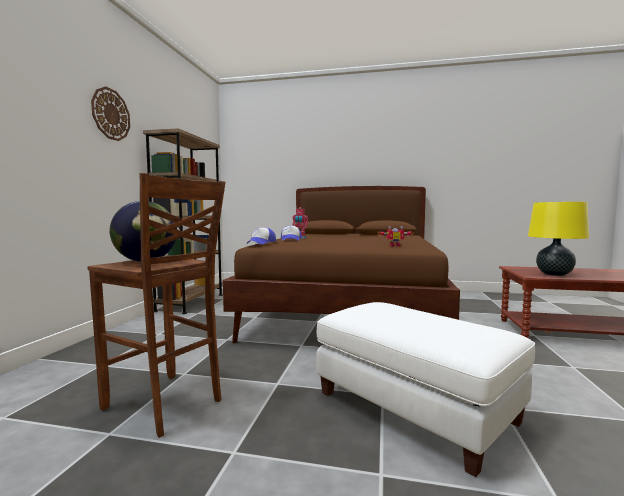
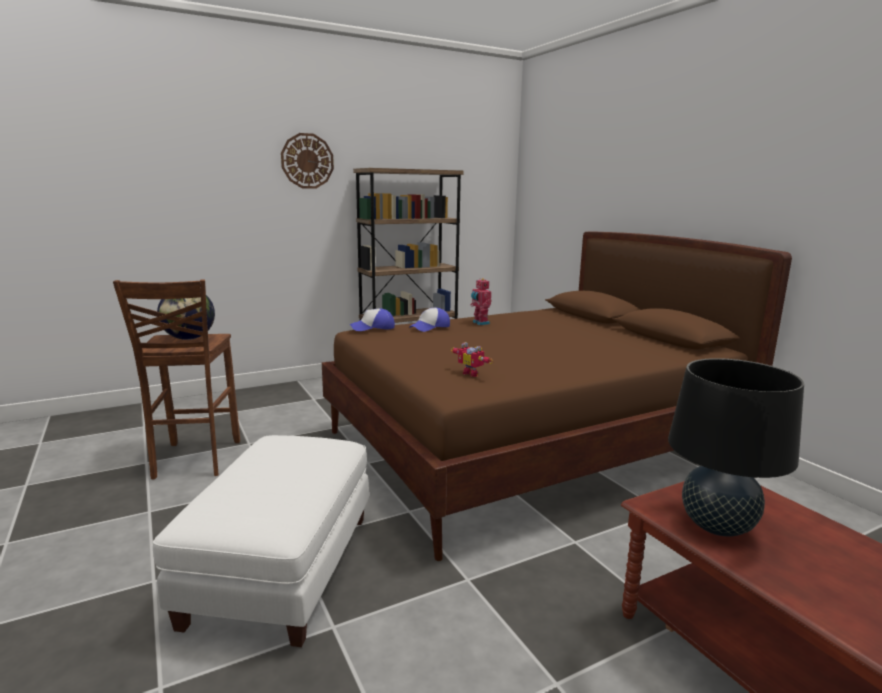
camera: 50 degrees right, 10 degrees up
yellow table lamp [528,202,589,276] -> black table lamp [668,358,804,536]

